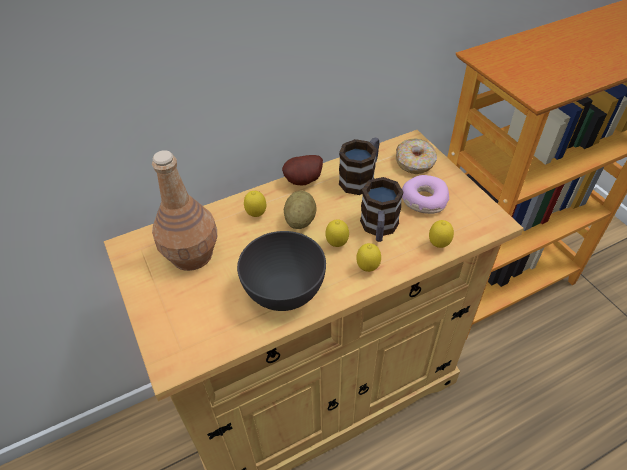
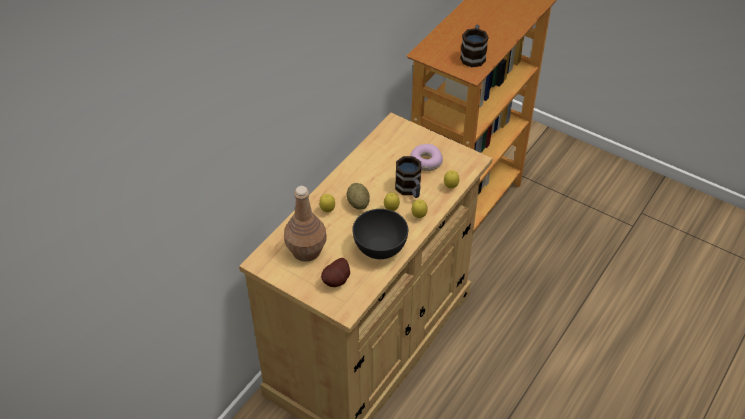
camera: 30 degrees left, 0 degrees up
potato [282,155,323,185] -> potato moved to [321,258,350,287]
mug [339,138,380,195] -> mug moved to [460,25,489,67]
donut [396,139,437,174] -> none

